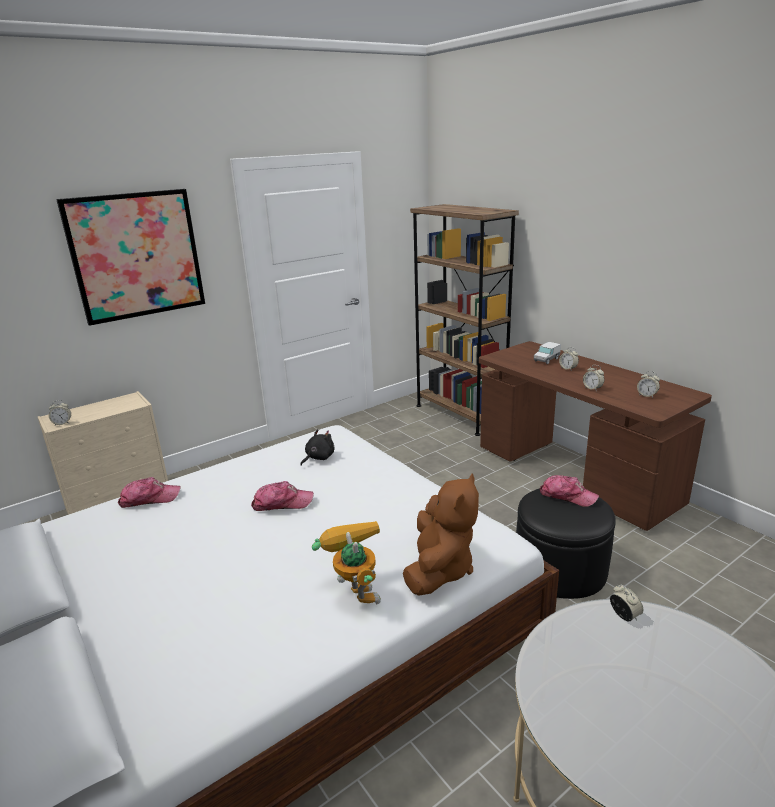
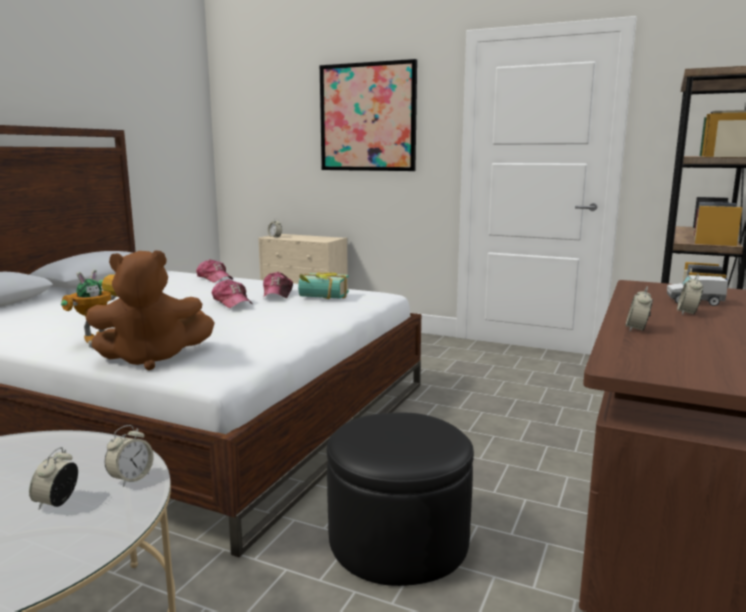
camera: 60 degrees right, 10 degrees down
black plush toy [300,429,334,466] -> book [298,272,349,299]
cap [540,475,599,507] -> cap moved to [263,272,293,298]
alarm clock [637,371,660,398] -> alarm clock moved to [29,447,78,510]

